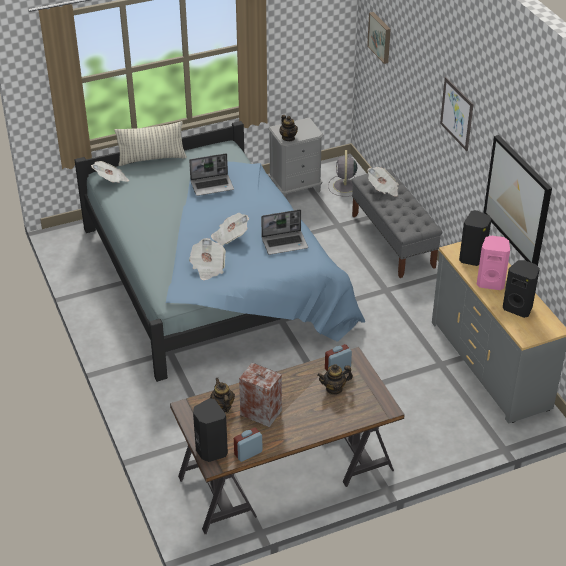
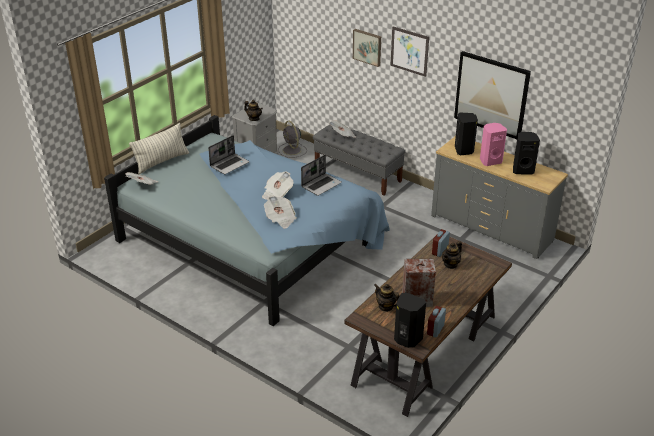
camera: 30 degrees left, 5 degrees down
picture [367,12,391,64] -> picture moved to [353,29,381,67]

